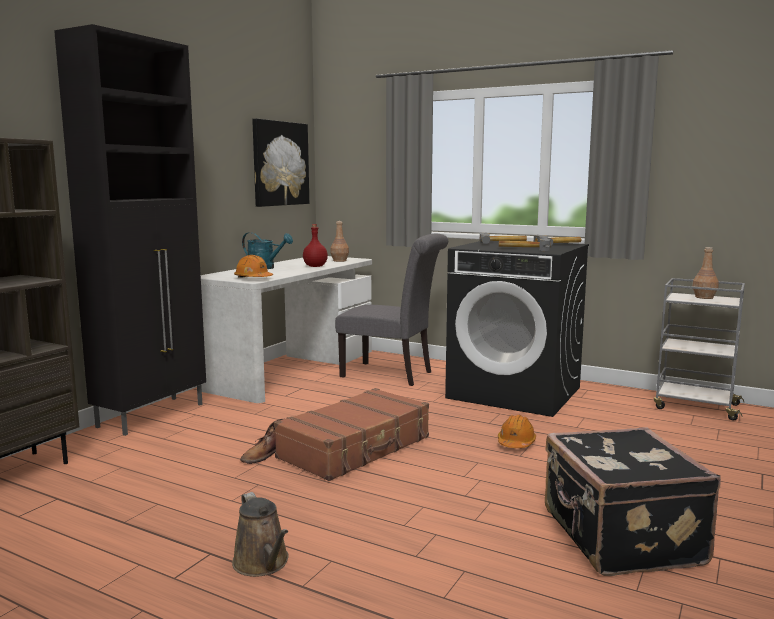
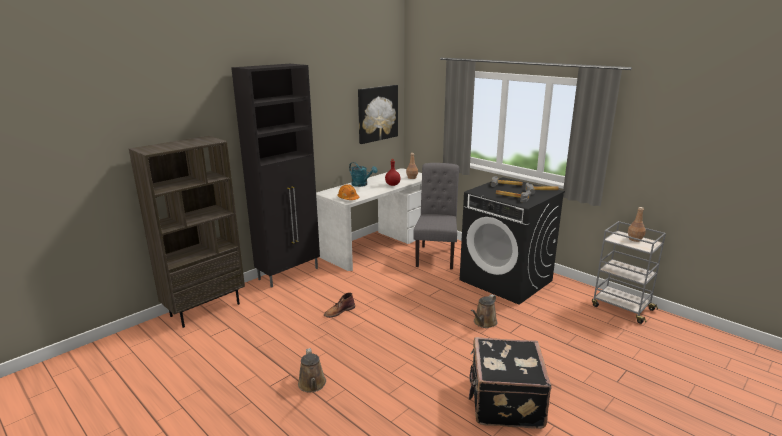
camera: 15 degrees right, 10 degrees up
brown suitcase [274,388,429,481] -> none
grey chair [335,234,448,386] -> grey chair turned 120 degrees counterclockwise [413,163,459,270]
orange hard hat [498,415,536,448] -> brown watering can [471,294,498,328]

